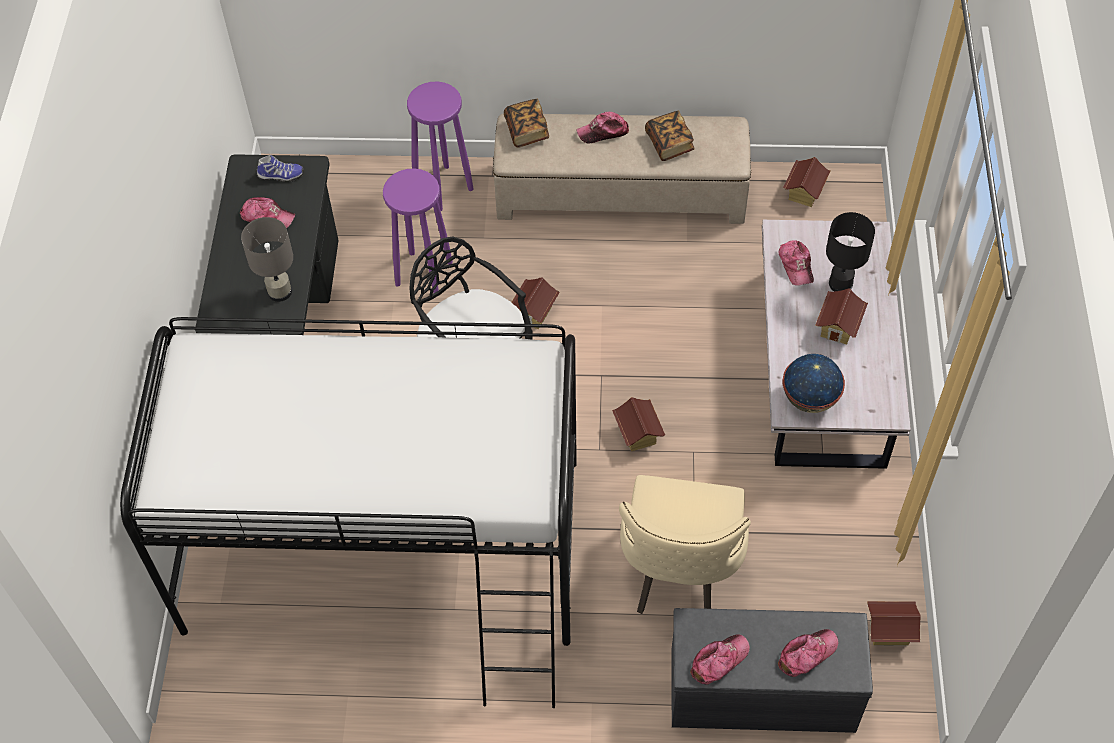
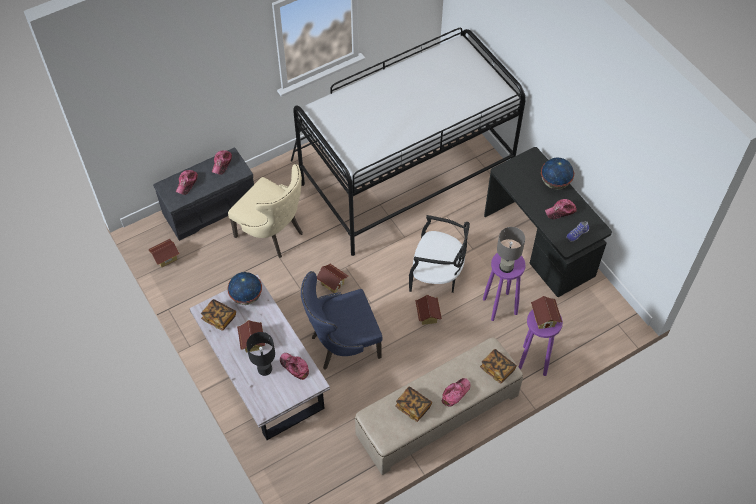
camera: 145 degrees right, 0 degrees up
grey table lamp [241,217,293,302] -> grey table lamp moved to [497,227,525,273]
beige chair [619,475,751,614] -> beige chair turned 150 degrees clockwise [228,164,303,258]
toy house [783,157,831,207] -> toy house moved to [531,296,562,329]
none -> book [201,299,236,331]
none -> blue chair [301,271,382,370]
none -> globe [541,158,574,190]

